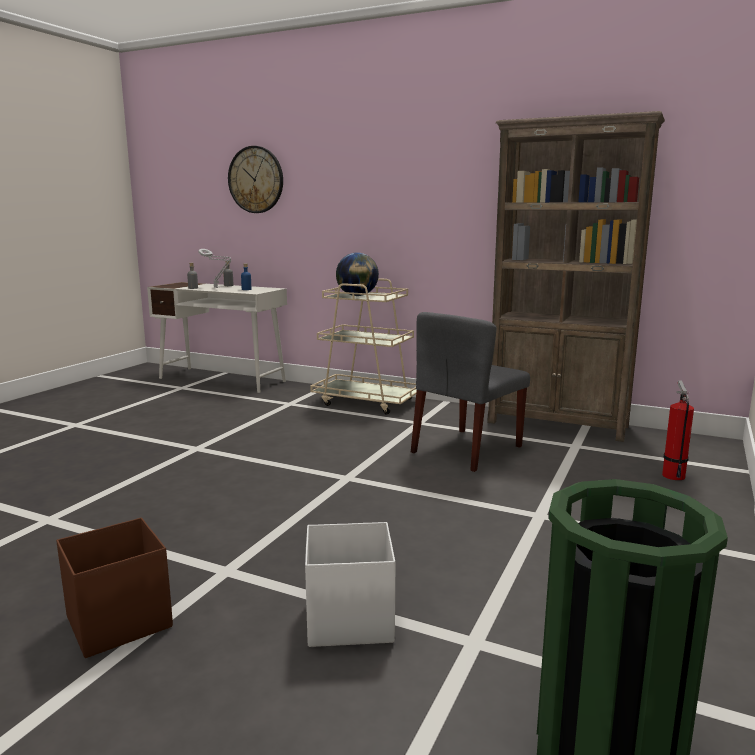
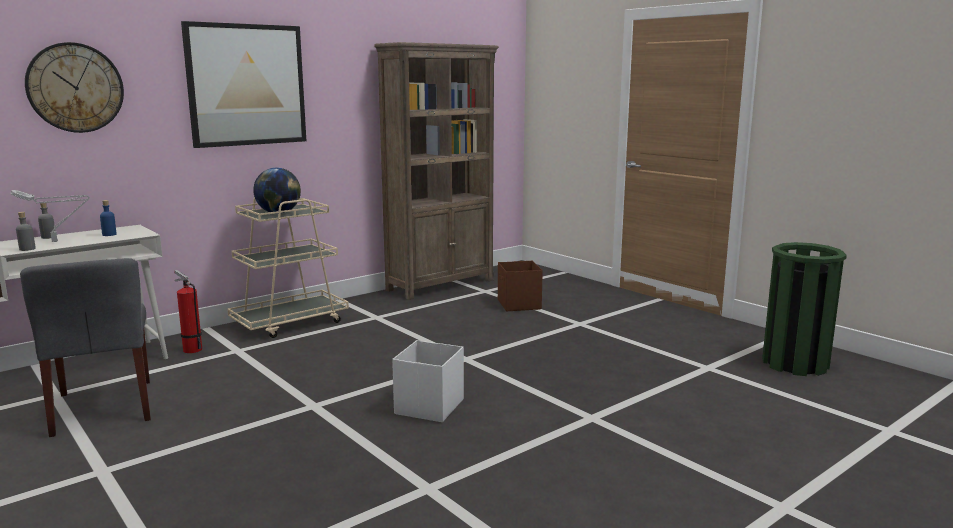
camera: 65 degrees left, 0 degrees up
brown storage box [56,518,173,658] -> brown storage box moved to [498,261,543,311]
white storage box [305,522,395,647] -> white storage box moved to [392,340,464,422]
grey chair [411,312,530,472] -> grey chair moved to [20,258,151,437]
fire extinguisher [662,380,694,480] -> fire extinguisher moved to [174,270,202,353]
none -> picture [181,21,306,148]

